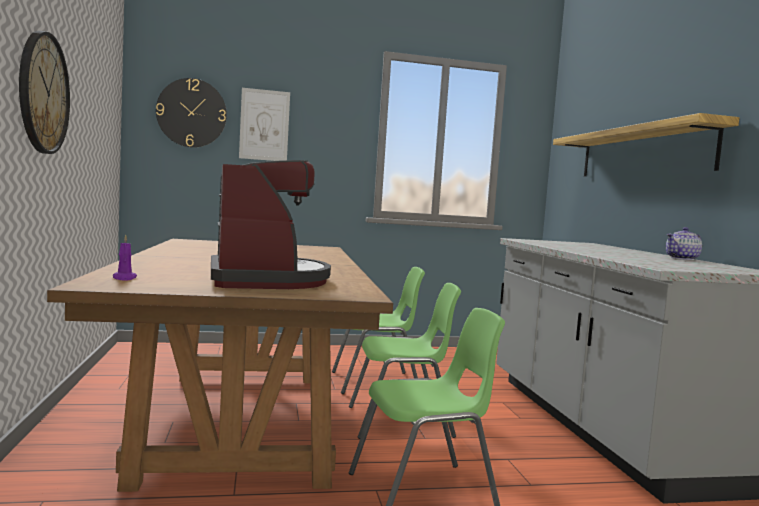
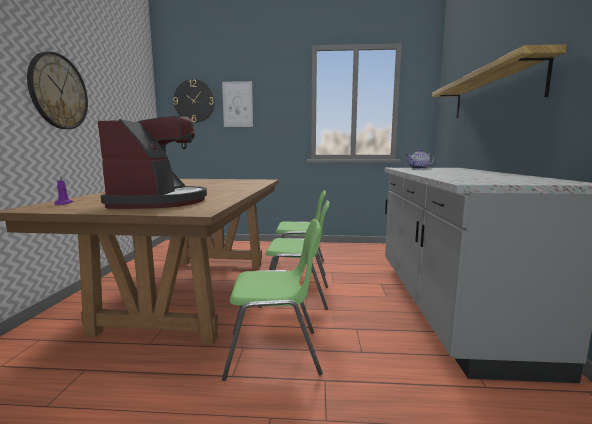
camera: 15 degrees right, 5 degrees up
teapot [666,227,702,260] -> teapot moved to [405,149,434,169]

